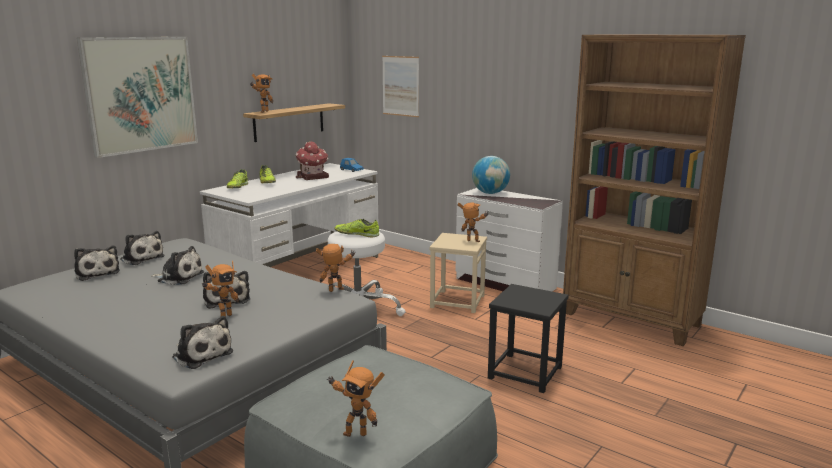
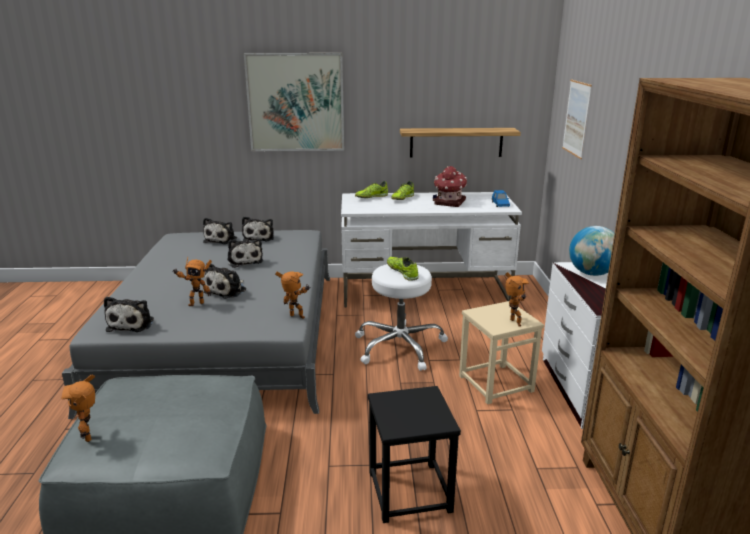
camera: 50 degrees right, 5 degrees up
toy robot [250,74,273,113] -> none

